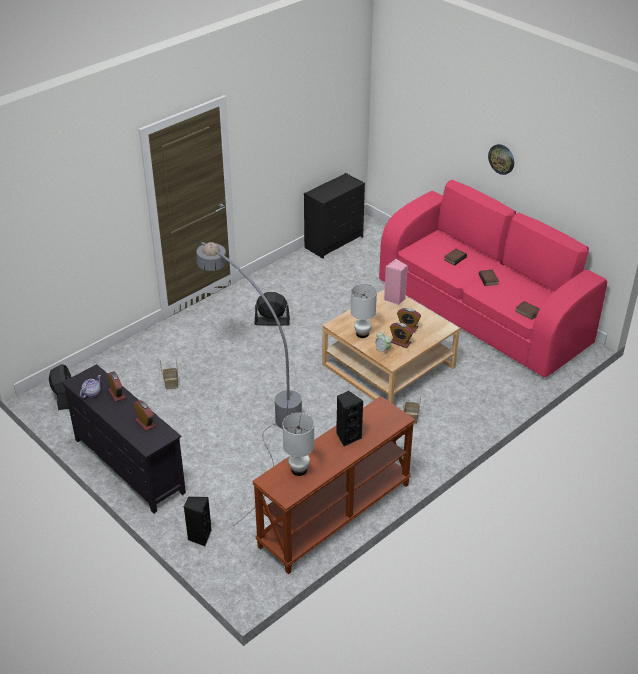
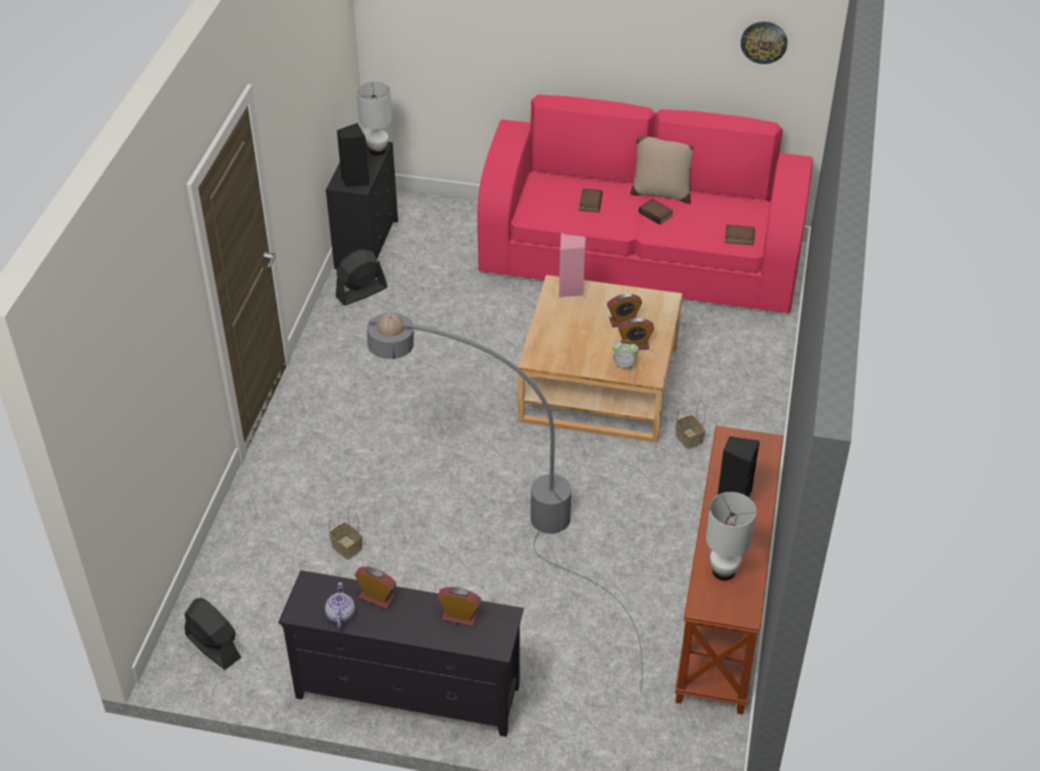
camera: 35 degrees left, 5 degrees up
black speaker [184,496,212,546] -> black speaker moved to [337,123,369,188]
black fan [254,292,290,326] -> black fan moved to [336,249,388,306]
white table lamp [351,284,377,338] -> white table lamp moved to [356,82,392,156]
wall clock [488,144,514,175] -> wall clock moved to [741,22,787,64]
none -> beige pillow [630,136,693,204]

